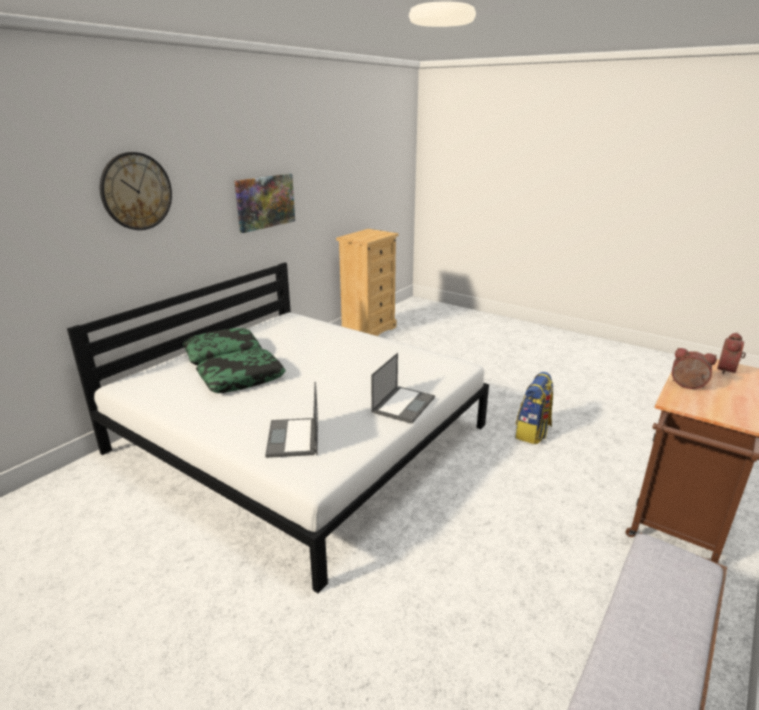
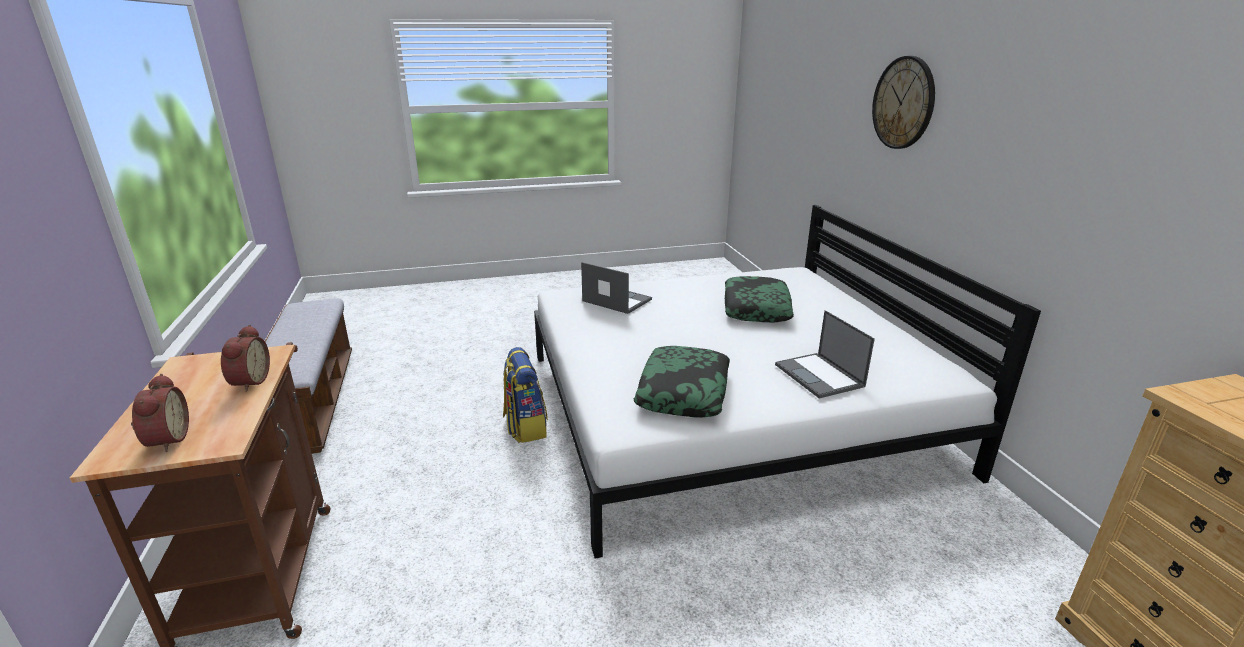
camera: 130 degrees right, 0 degrees up
pillow [183,328,262,365] -> pillow moved to [634,346,730,418]
picture [234,174,295,233] -> none
laptop [371,353,435,424] -> laptop moved to [775,310,875,398]
backpack [515,372,553,444] -> backpack moved to [503,347,548,443]
alarm clock [672,348,717,389] -> alarm clock turned 75 degrees counterclockwise [221,325,270,392]

